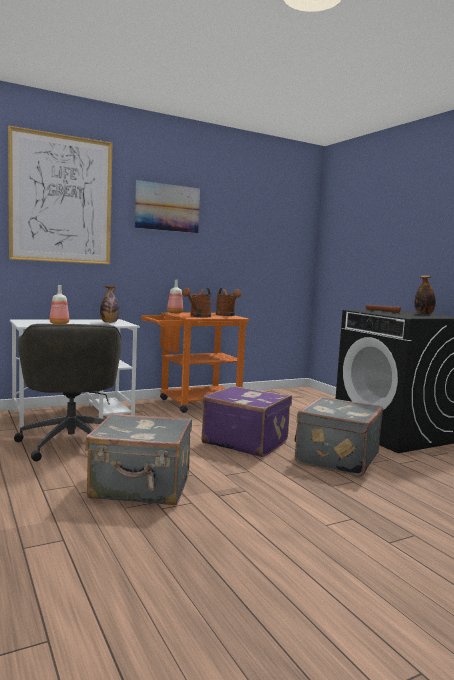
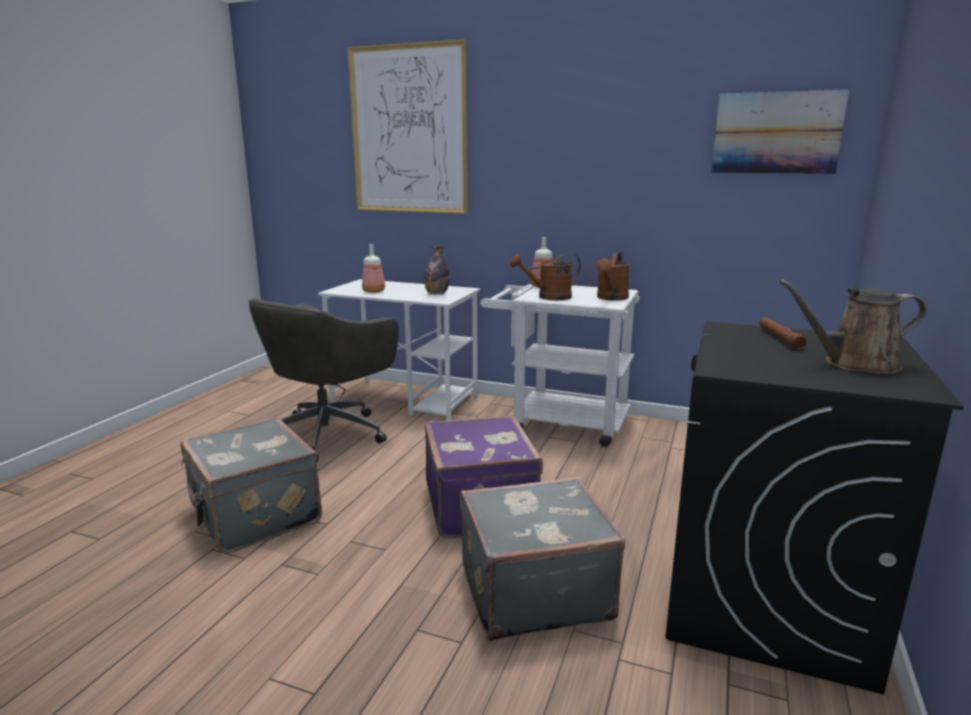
camera: 50 degrees right, 10 degrees up
picture [135,180,200,233] -> picture moved to [711,90,849,174]
orange cart [141,312,249,413] -> white cart [480,284,640,447]
bottle [414,275,436,315] -> brown watering can [779,280,927,374]

